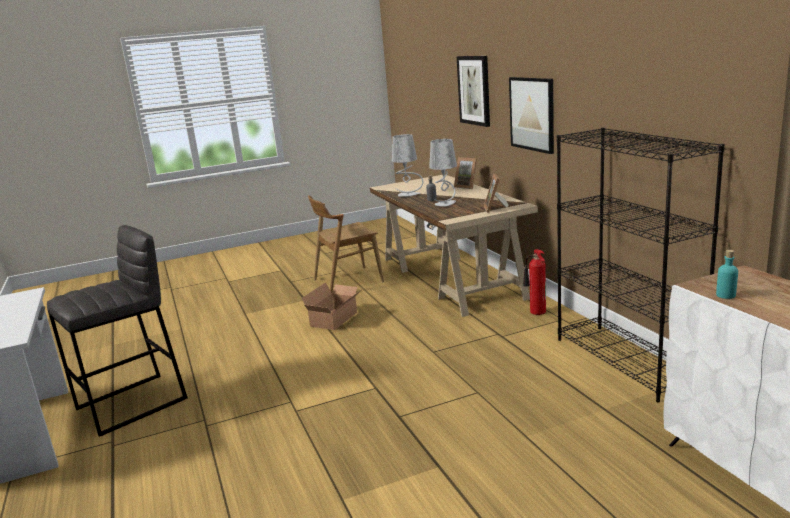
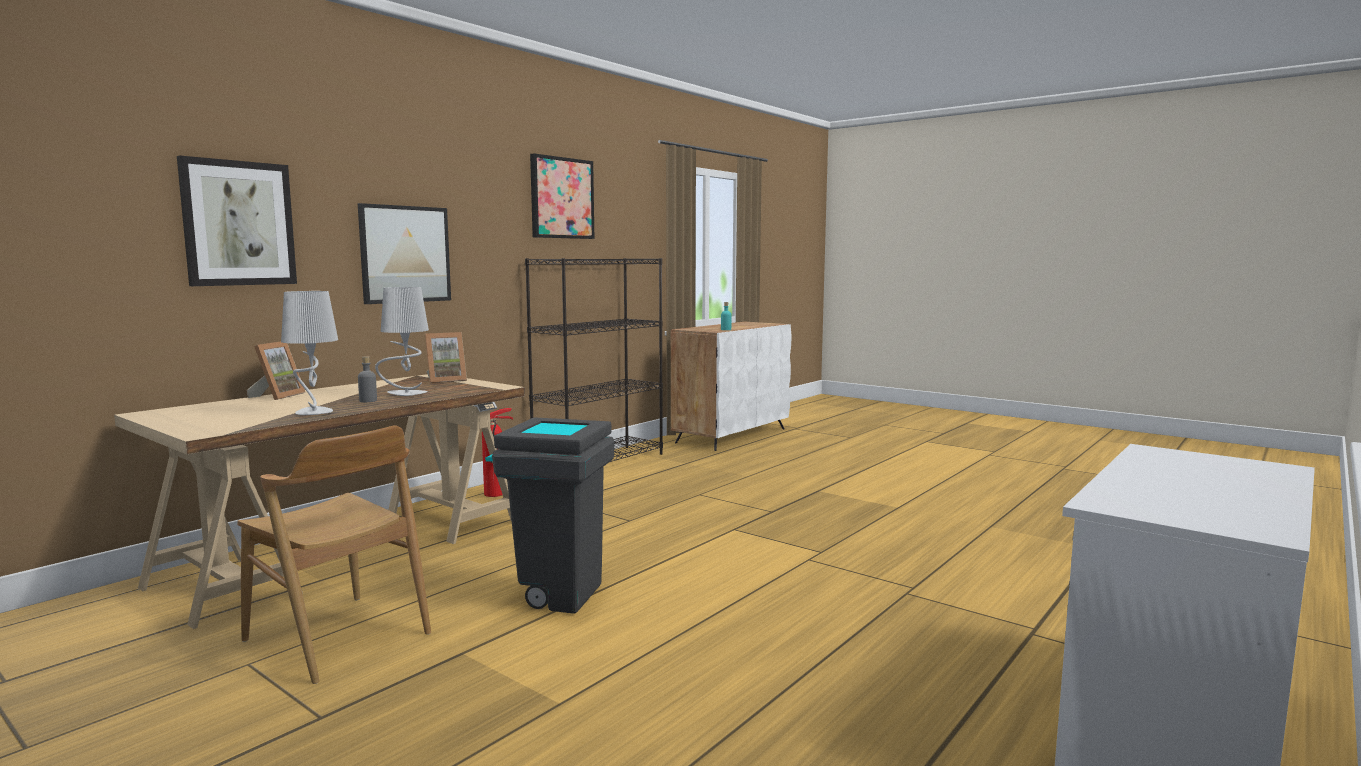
camera: 120 degrees left, 10 degrees down
grey stool [47,225,188,437] -> none
cardboard box [302,282,361,330] -> grey trash can [485,417,614,613]
none -> picture [530,153,594,239]

